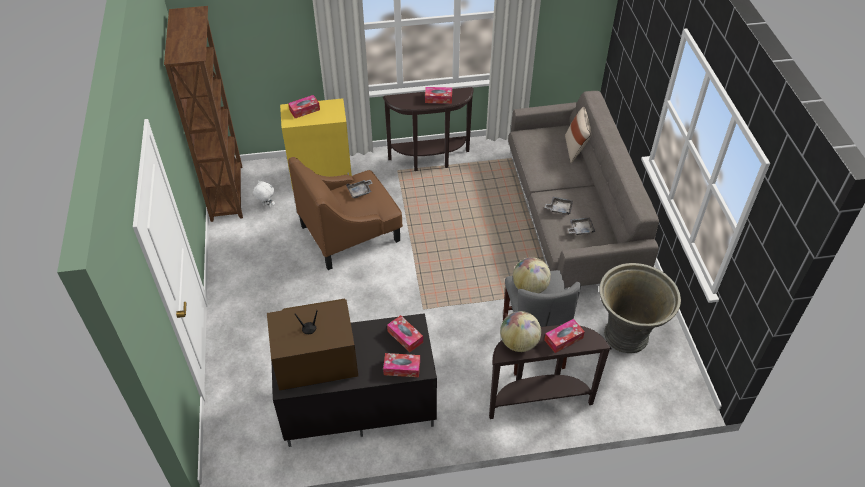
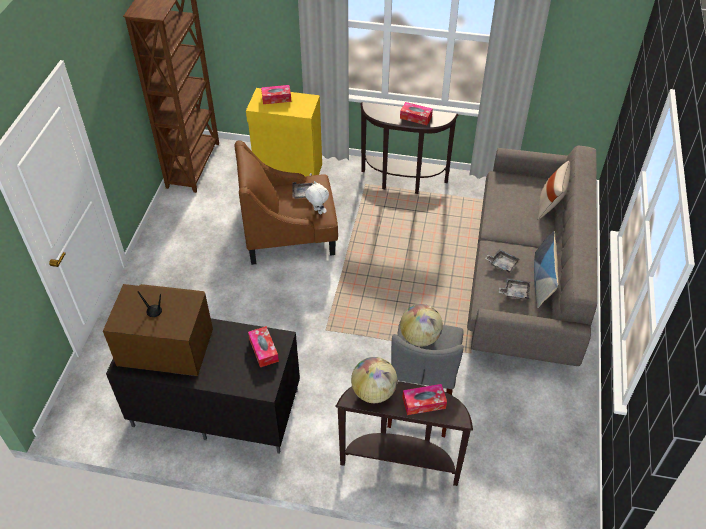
camera: 20 degrees right, 0 degrees up
white plush toy [253,180,275,208] -> white plush toy moved to [305,181,329,215]
tissue box [383,353,420,377] -> none
grey planter [599,263,681,353] -> none
none -> pillow [534,231,558,308]

